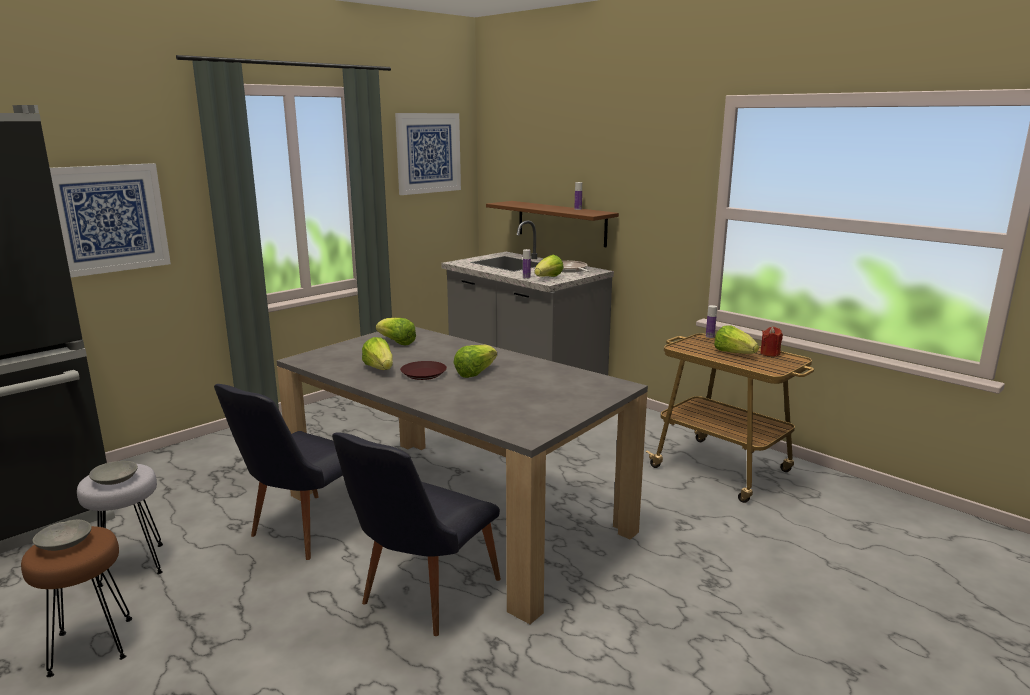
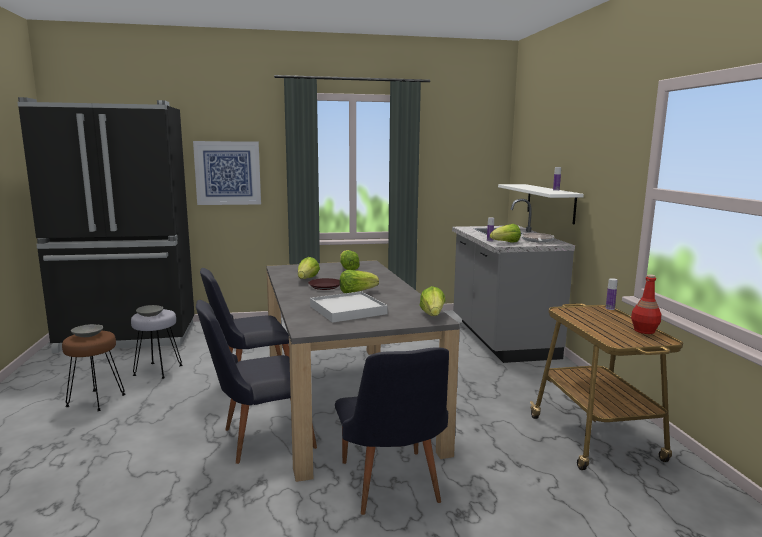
camera: 35 degrees right, 5 degrees down
picture [395,113,461,195] -> none
brown shelf [486,201,619,247] -> white shelf [498,184,584,224]
lettuce [714,325,759,354] -> lettuce moved to [419,286,446,316]
red candle [760,327,783,356] -> red bottle [631,274,661,334]
none -> white tray [310,291,388,323]
none -> black chair [335,347,449,515]

